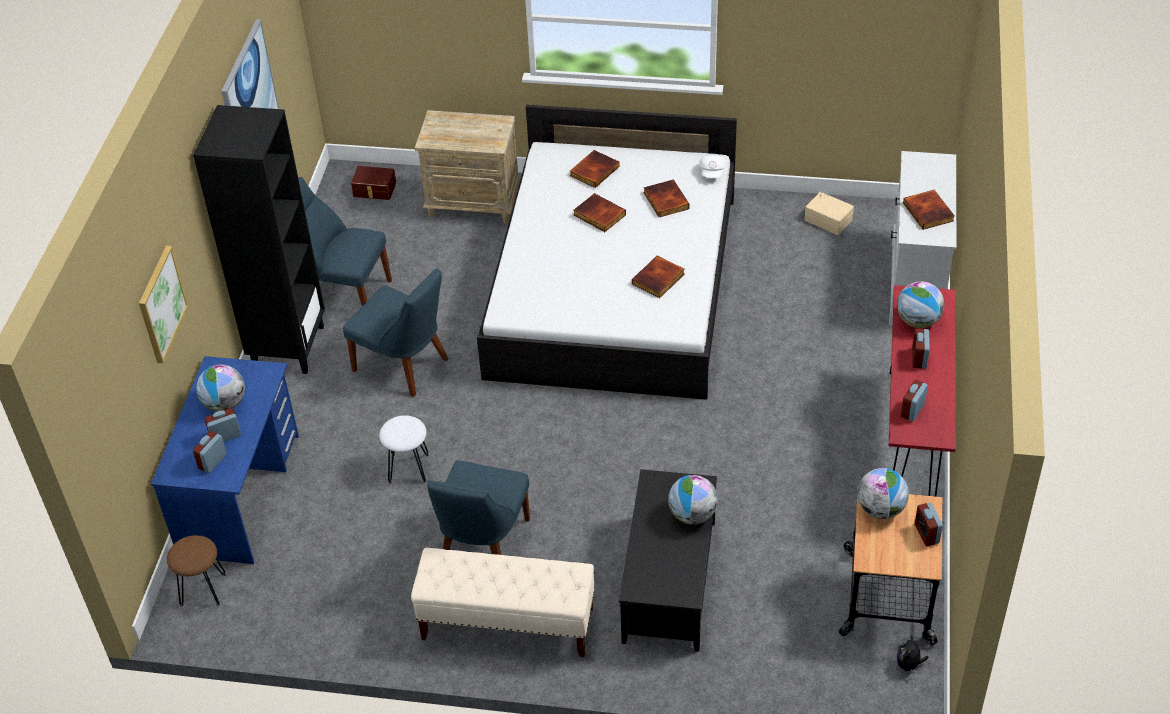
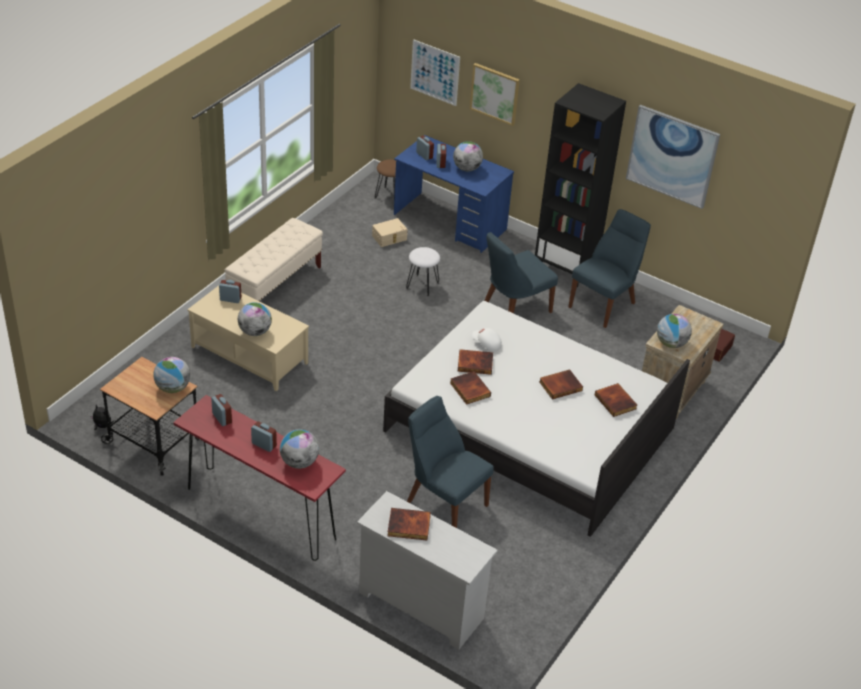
camera: 110 degrees right, 5 degrees down
blue chair [427,460,530,555] -> blue chair moved to [407,396,494,528]
black coffee table [619,469,717,652] -> beige coffee table [187,286,309,391]
book [643,179,689,217] -> book moved to [457,349,493,375]
white cap [699,155,727,178] -> white cap moved to [472,328,502,352]
beige storage box [805,192,854,235] -> beige storage box moved to [372,218,408,247]
alarm clock [915,502,943,546] -> alarm clock moved to [219,280,241,303]
none -> picture [410,39,460,106]
none -> globe [657,314,692,348]

